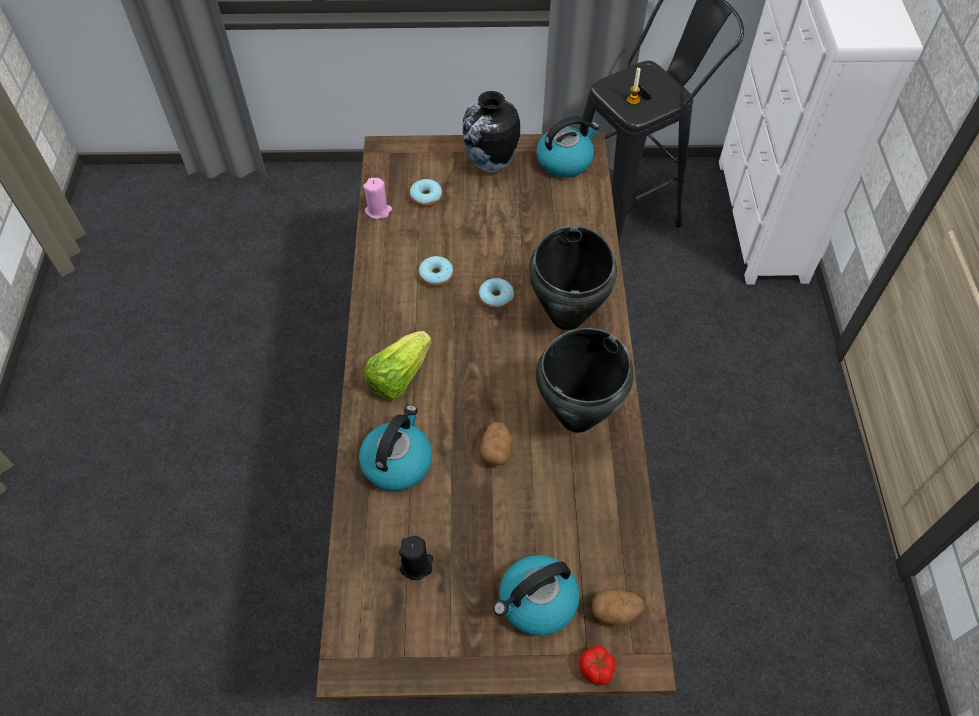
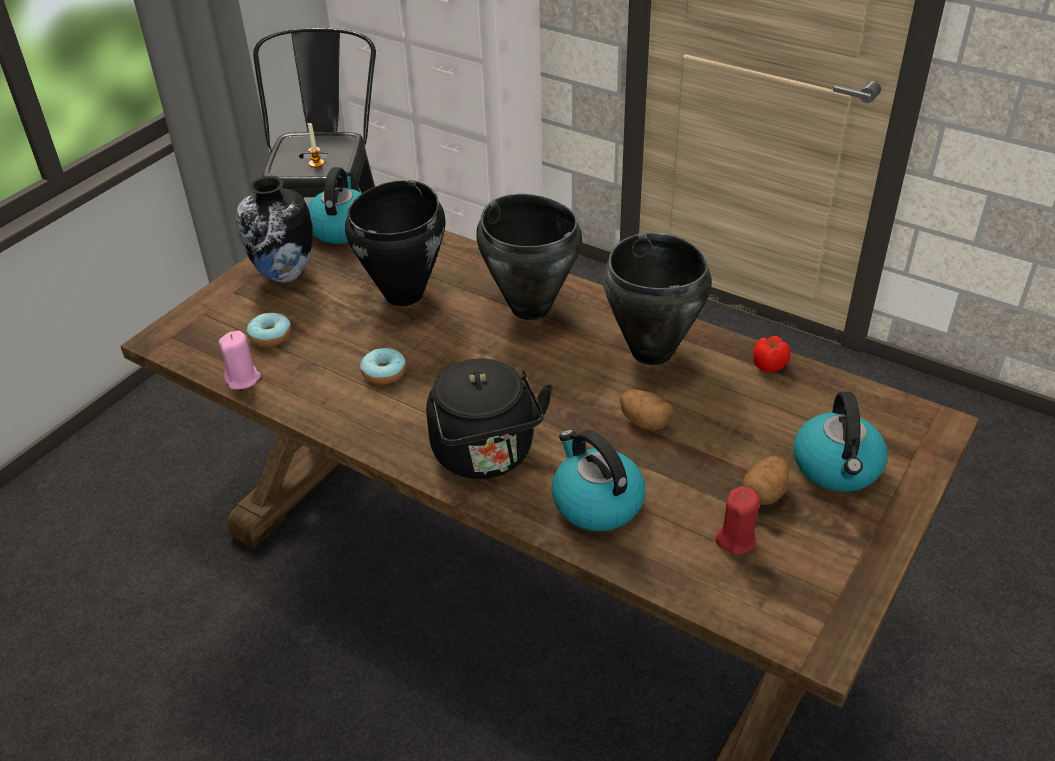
camera: 55 degrees left, 15 degrees down
lettuce [363,331,432,400] -> black kettle [426,358,553,479]
black candle [399,536,433,580] -> red candle [715,486,760,555]
donut [479,278,514,310] -> none
tomato [579,646,615,685] -> tomato moved to [753,336,791,372]
potato [591,589,645,626] -> potato moved to [742,456,789,505]
none -> black cooking pot [345,180,445,306]

